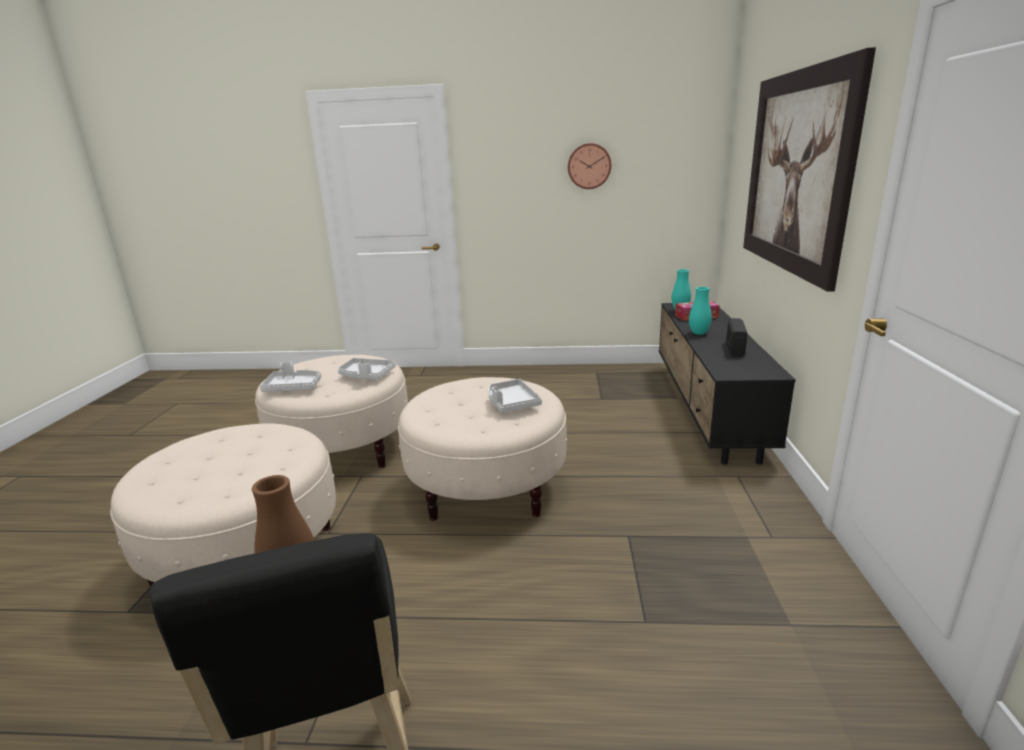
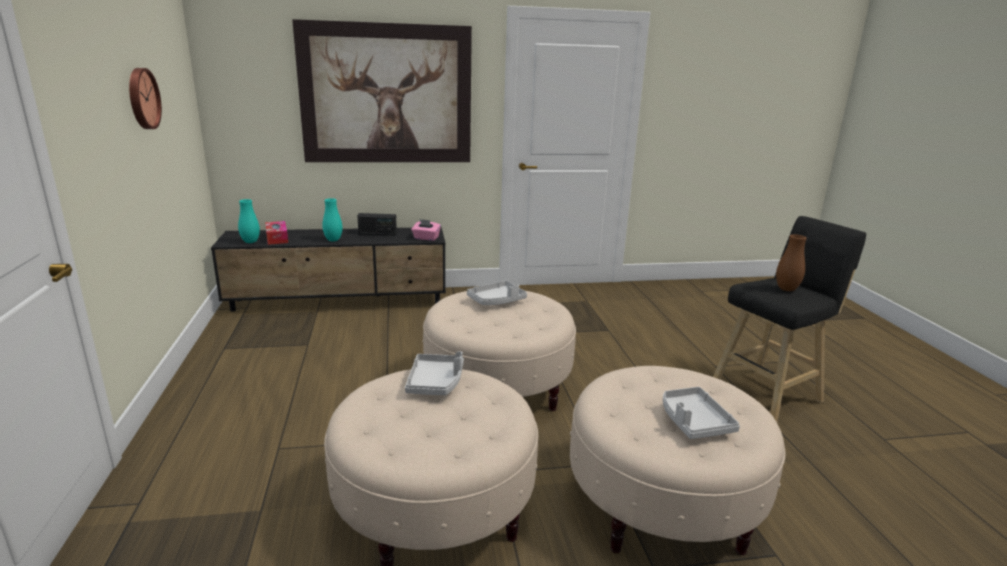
camera: 105 degrees left, 0 degrees up
grey tray [260,362,321,392] -> grey tray moved to [663,387,740,439]
none -> pink tissue box [411,219,441,241]

